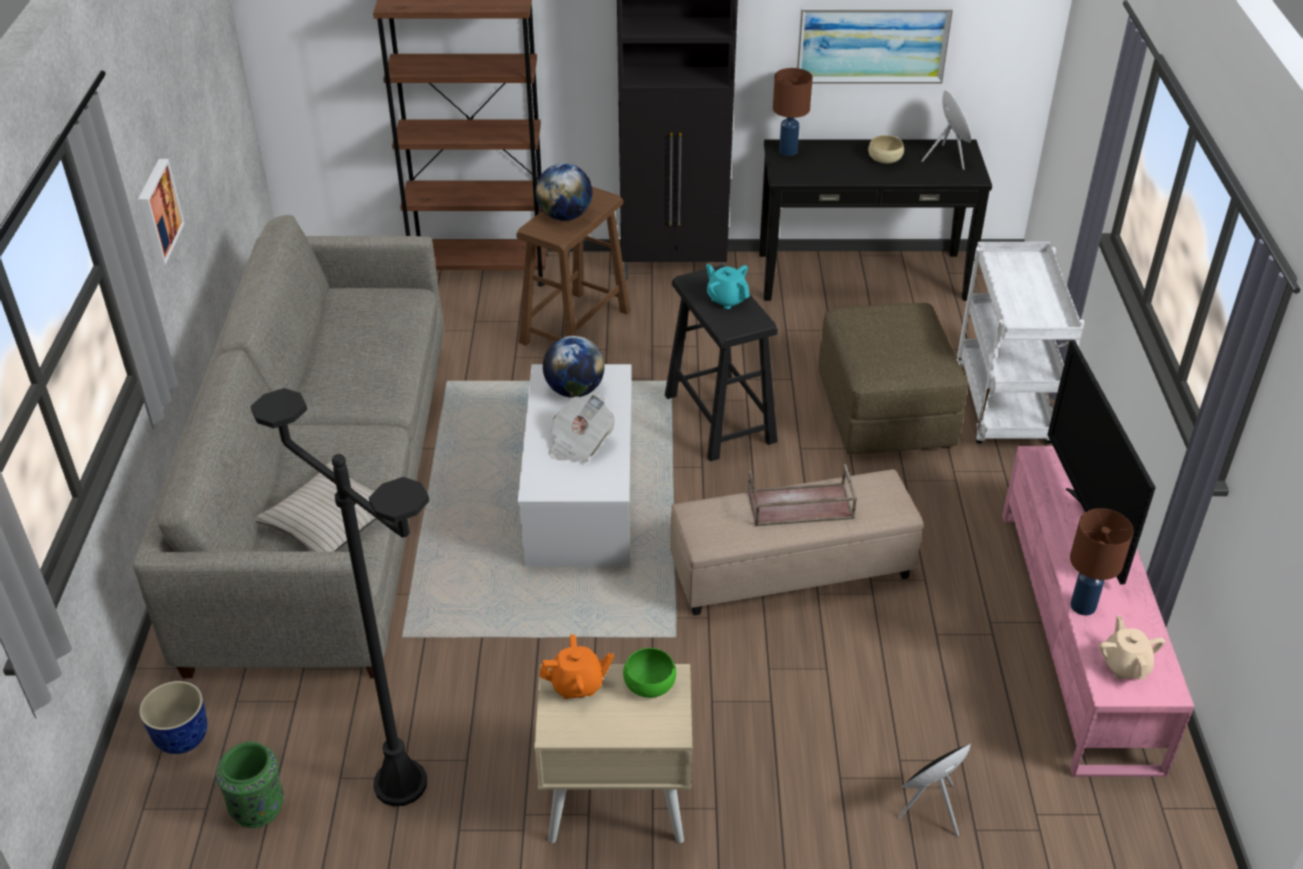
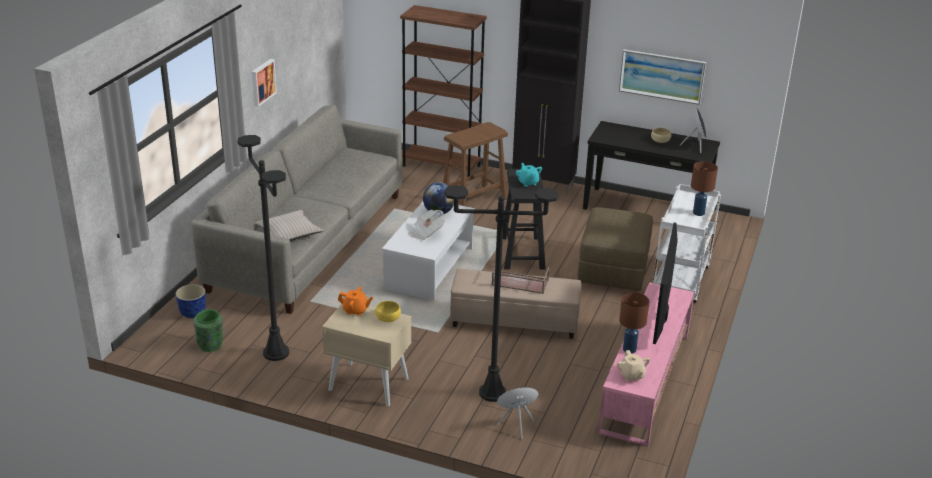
camera: 20 degrees right, 10 degrees down
globe [536,163,593,221] -> none
green bowl [623,648,676,698] -> yellow bowl [375,301,401,322]
brown table lamp [773,68,813,156] -> brown table lamp moved to [691,161,718,216]
beige teapot [1099,615,1165,680] -> beige teapot turned 150 degrees clockwise [617,350,650,382]
none -> black floor lamp [444,185,559,402]

